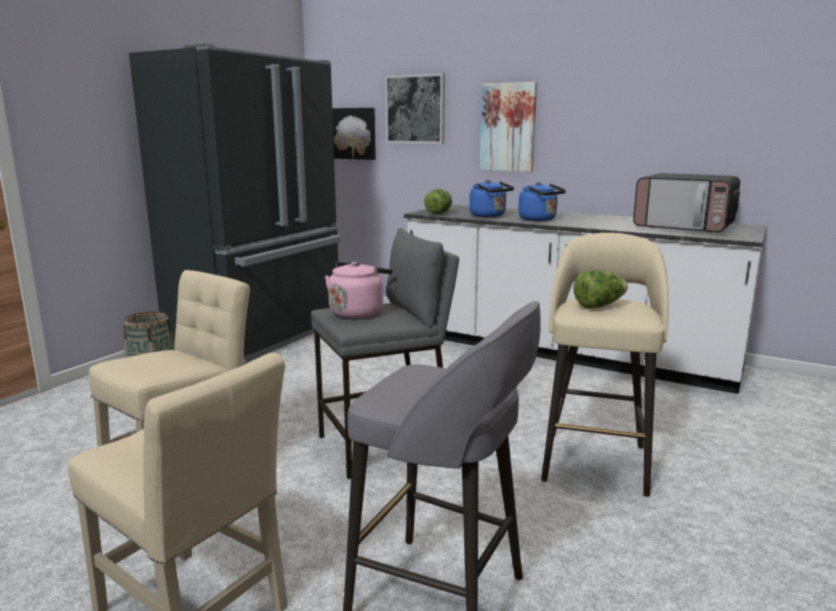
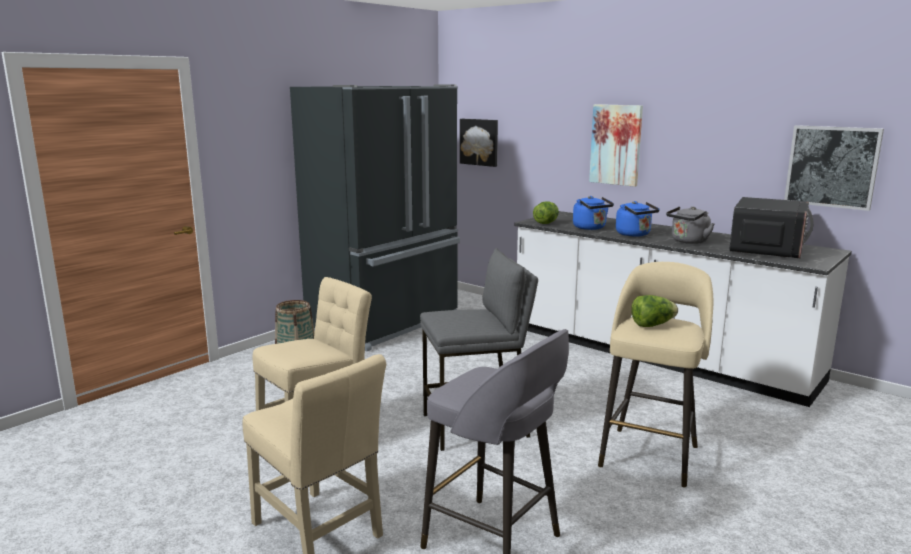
camera: 10 degrees right, 0 degrees up
pink kettle [325,262,393,318] -> none
picture [385,73,445,144] -> picture moved to [784,125,884,211]
microwave [633,173,740,233] -> microwave turned 105 degrees counterclockwise [730,197,814,258]
none -> grey kettle [666,206,715,244]

